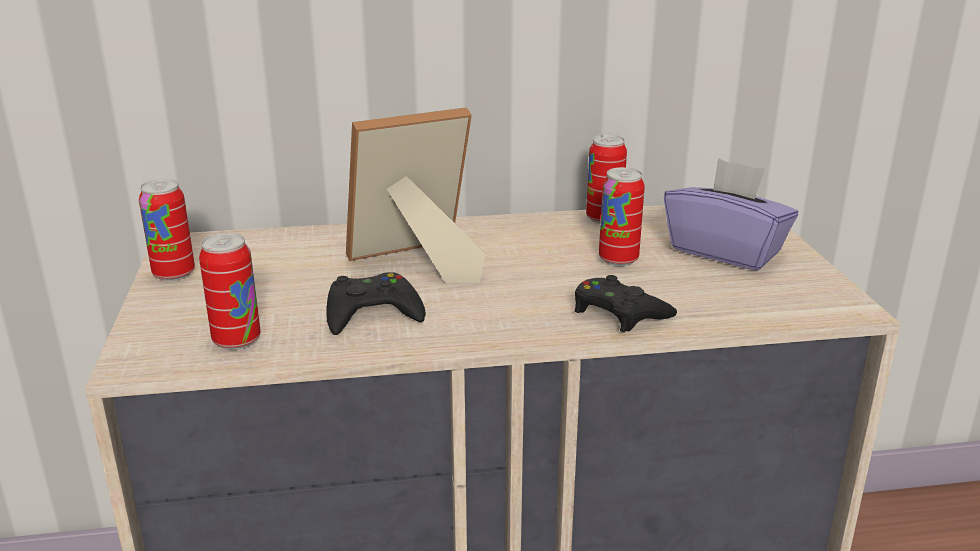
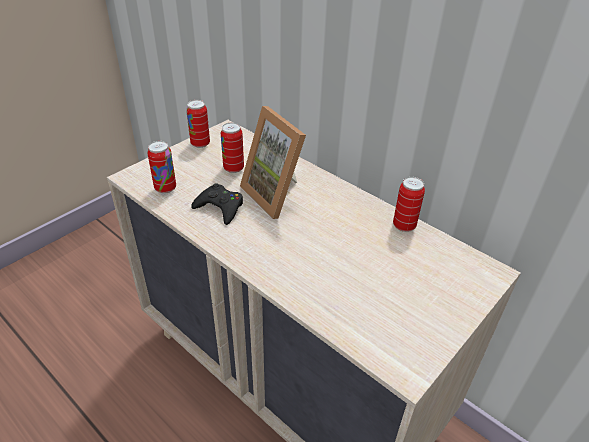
camera: 50 degrees right, 15 degrees up
picture frame [346,107,486,283] -> picture frame turned 150 degrees counterclockwise [240,106,306,219]
black game controller [575,275,677,332] -> none
can [599,167,645,266] -> can moved to [221,122,244,173]
purple tissue box [664,158,798,271] -> none

